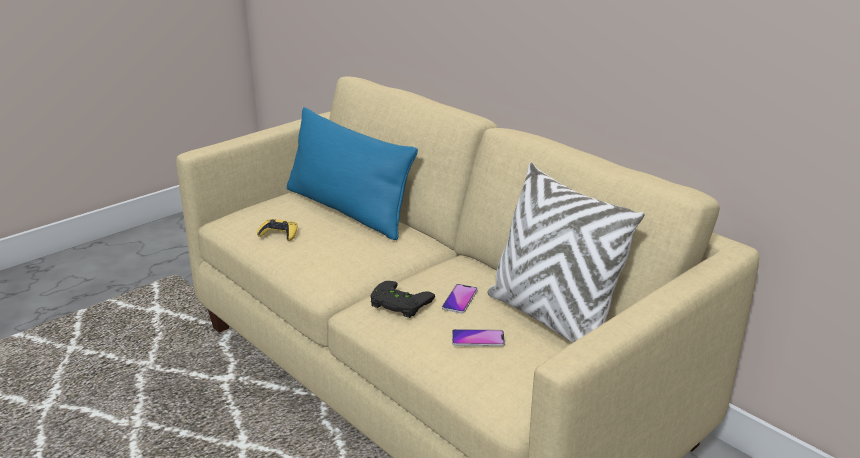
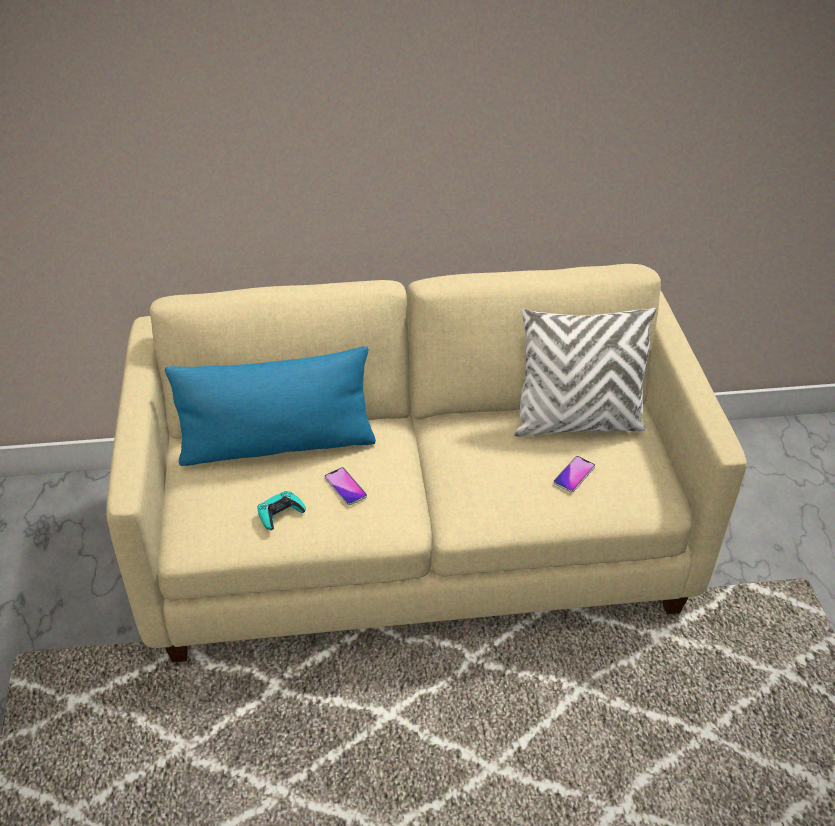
camera: 55 degrees left, 15 degrees up
yellow game controller [257,219,297,241] -> turquoise game controller [257,491,306,530]
black game controller [370,281,435,318] -> none
phone [442,284,478,314] -> phone moved to [325,467,367,506]

